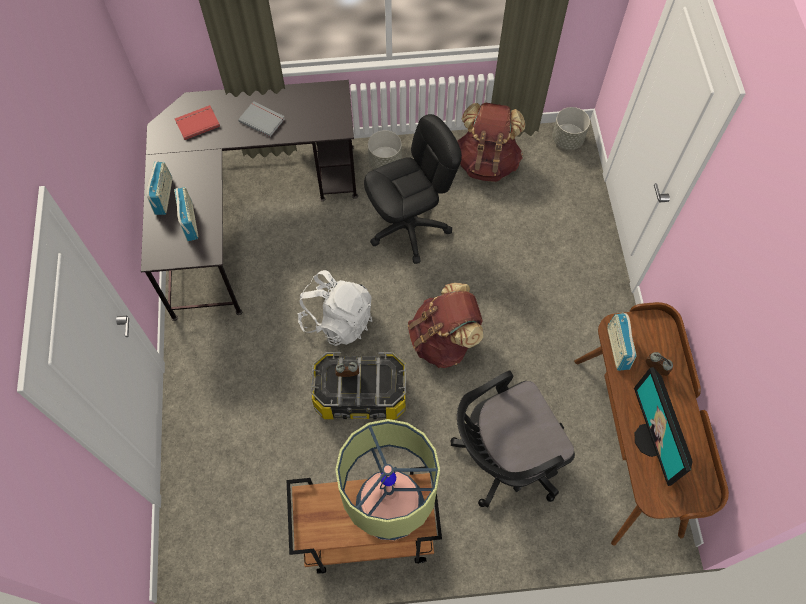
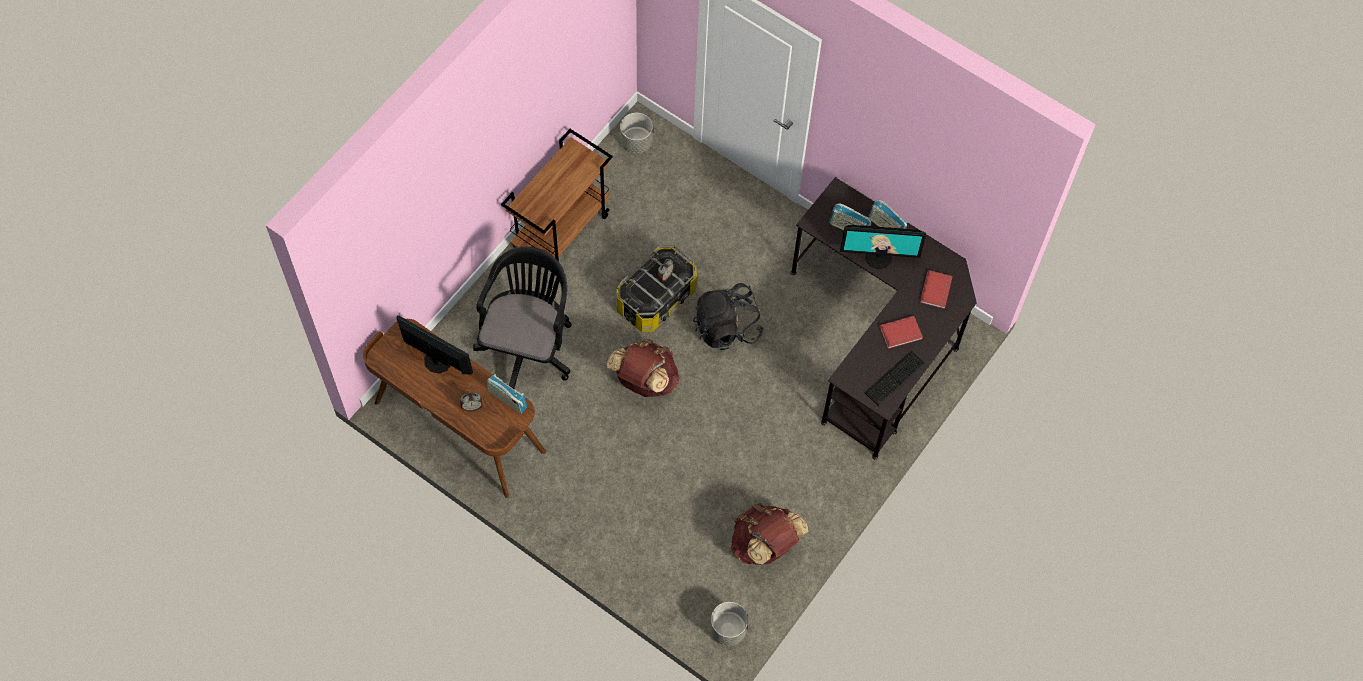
camera: 130 degrees right, 0 degrees up
grey book [238,101,285,137] -> red book [879,316,923,349]
white backpack [297,270,372,346] -> black backpack [693,283,764,350]
table lamp [335,419,440,540] -> none
black office chair [364,114,462,264] -> none
grey planter [368,130,402,169] -> grey planter moved to [620,113,653,154]
none -> monitor [840,225,926,269]
none -> keyboard [865,351,926,406]

